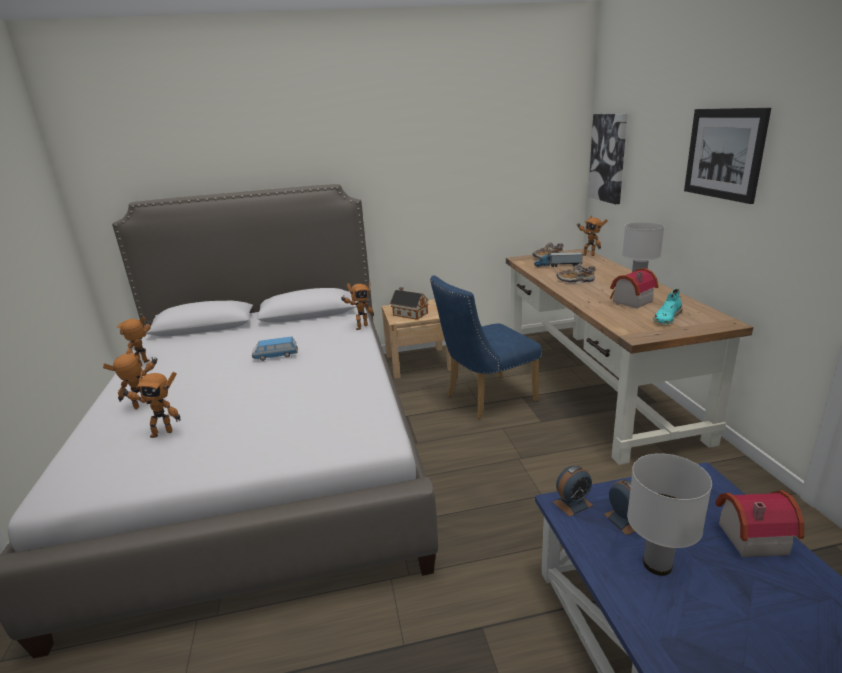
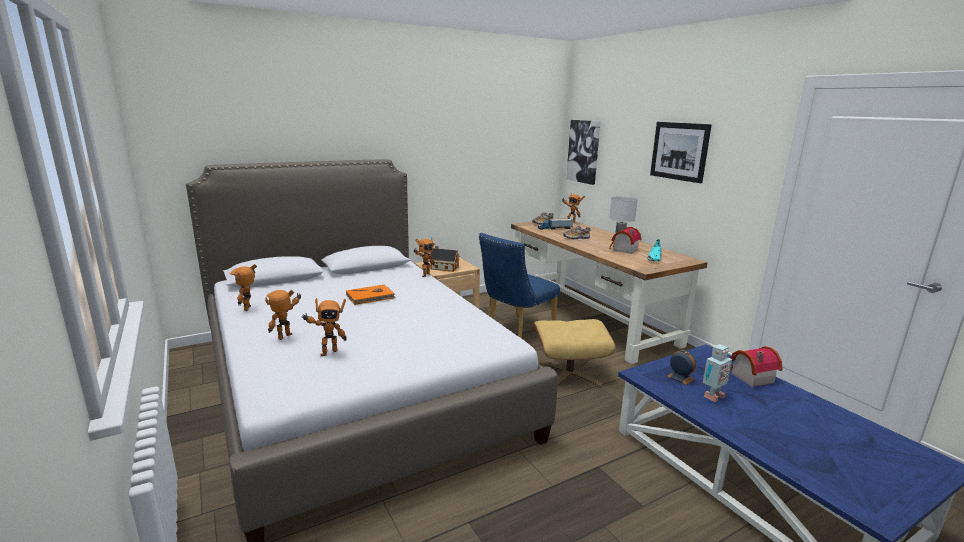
camera: 20 degrees left, 5 degrees down
toy car [252,337,298,361] -> orange book [346,285,396,305]
alarm clock [553,465,593,517] -> none
white table lamp [627,453,712,576] -> toy robot [703,344,732,402]
none -> beige ottoman [533,319,616,387]

